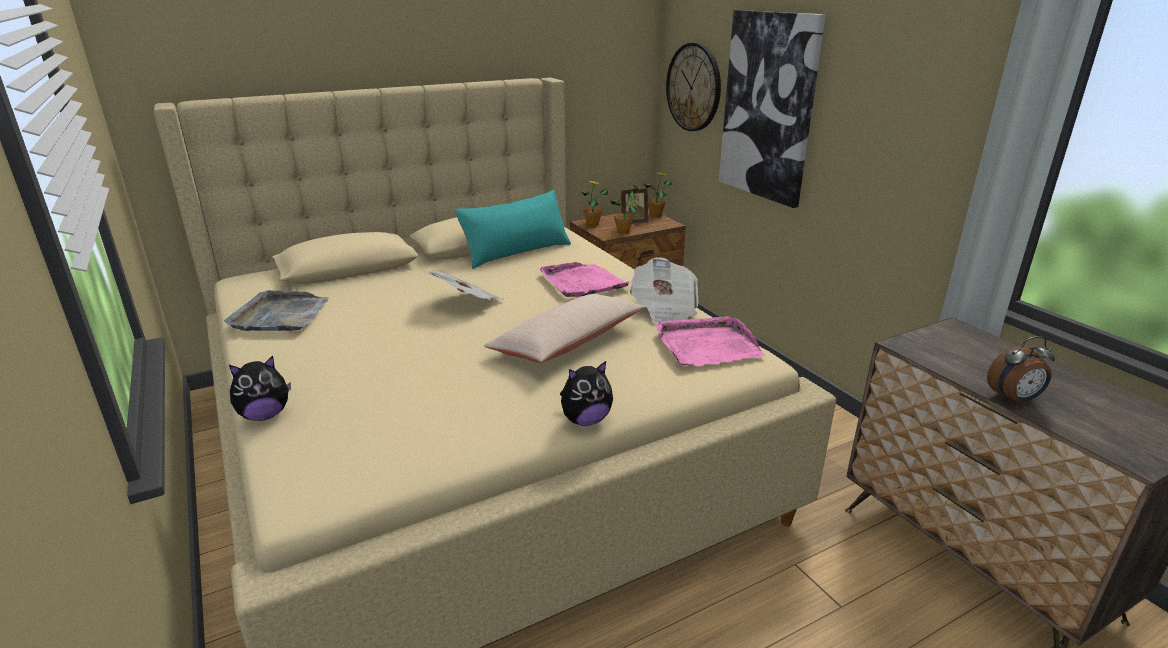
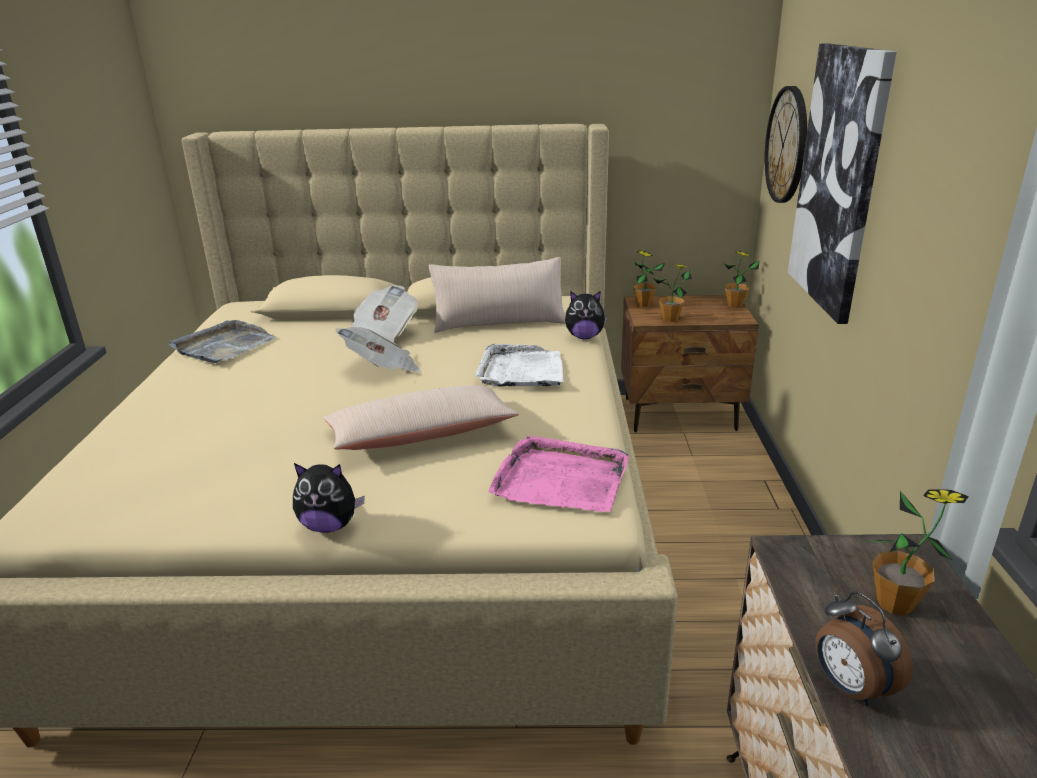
camera: 30 degrees right, 0 degrees up
plush toy [229,356,291,421] -> plush toy moved to [565,291,607,339]
turquoise pillow [454,190,571,269] -> beige pillow [429,257,566,333]
pink tray [540,262,631,297] -> white tray [475,344,564,386]
picture frame [621,185,648,224] -> none
newspaper [630,258,698,325] -> newspaper moved to [351,285,418,342]
alarm clock [987,336,1055,402] -> alarm clock turned 45 degrees clockwise [815,591,913,706]
none -> potted plant [864,489,969,615]

